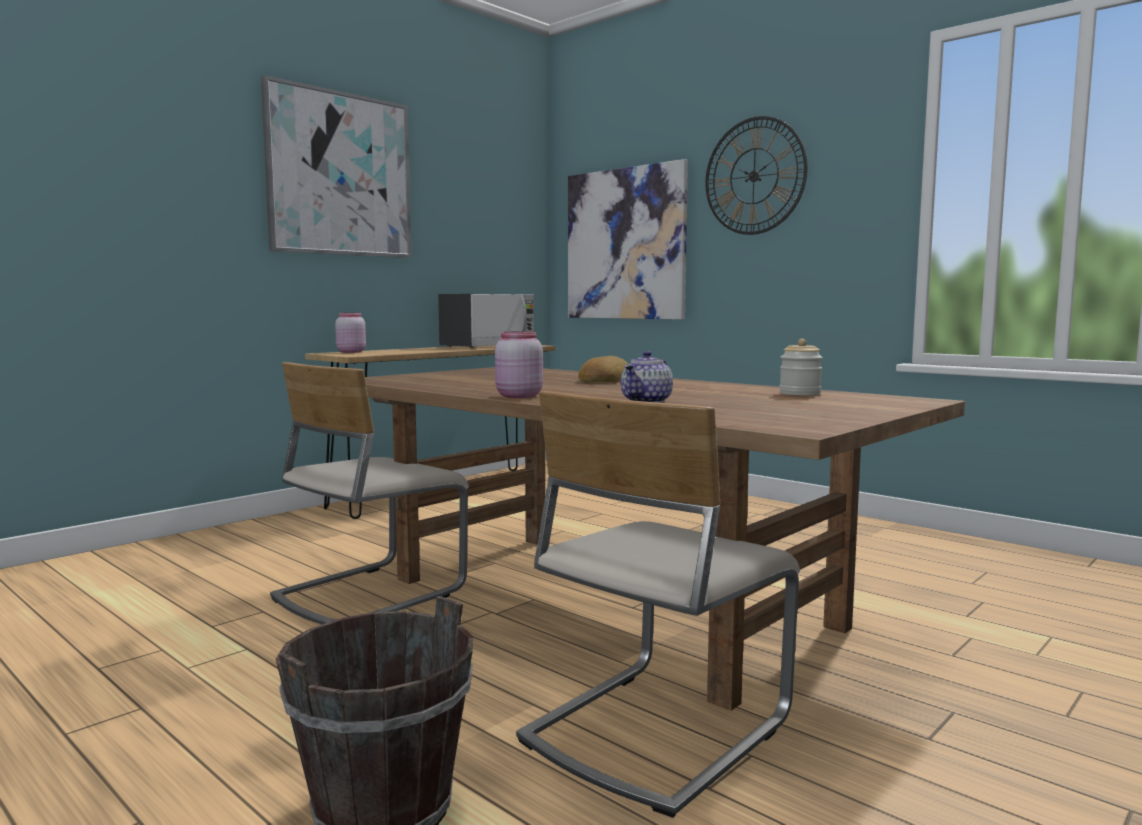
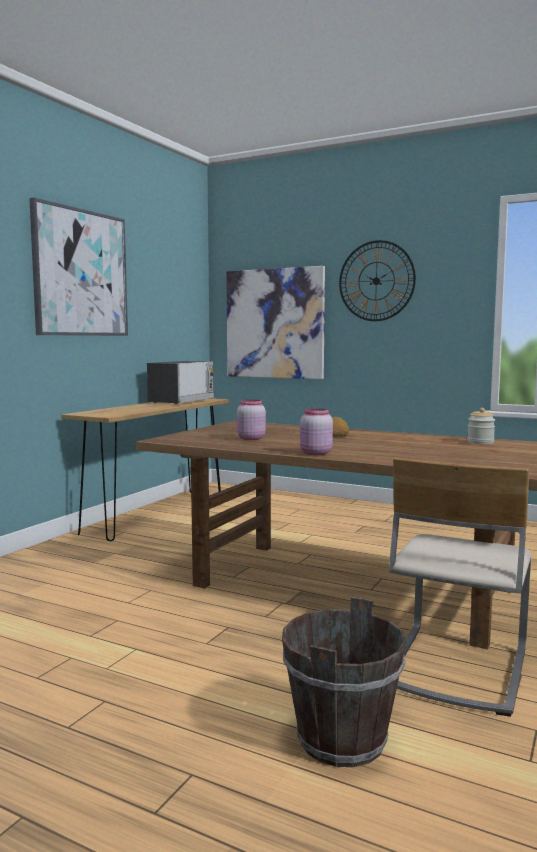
camera: 15 degrees left, 0 degrees up
beige chair [270,362,469,624] -> none
pink jar [335,313,366,353] -> pink jar moved to [237,400,266,440]
teapot [621,351,673,403] -> none

